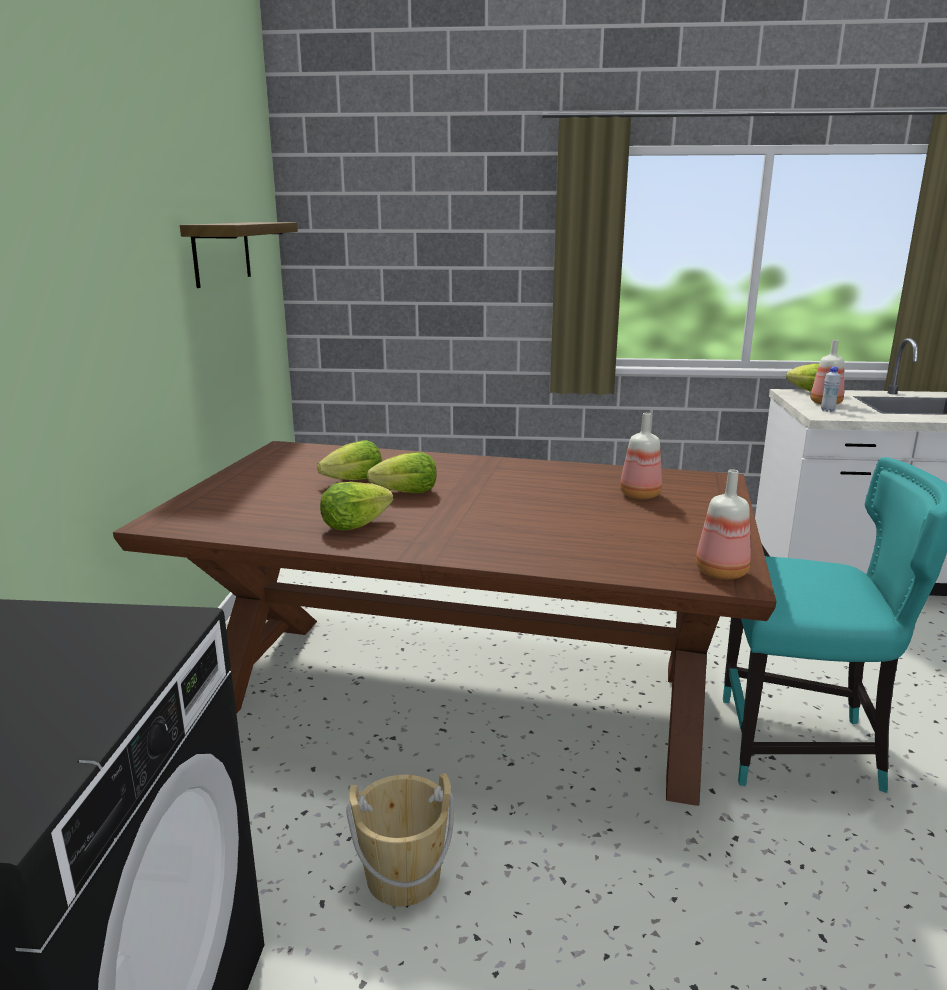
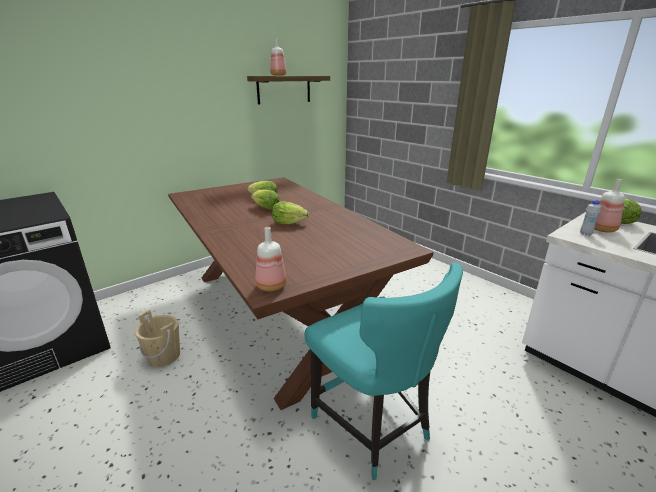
camera: 45 degrees right, 5 degrees up
lettuce [320,482,393,531] -> lettuce moved to [272,201,309,224]
bottle [620,413,662,499] -> bottle moved to [270,38,286,76]

